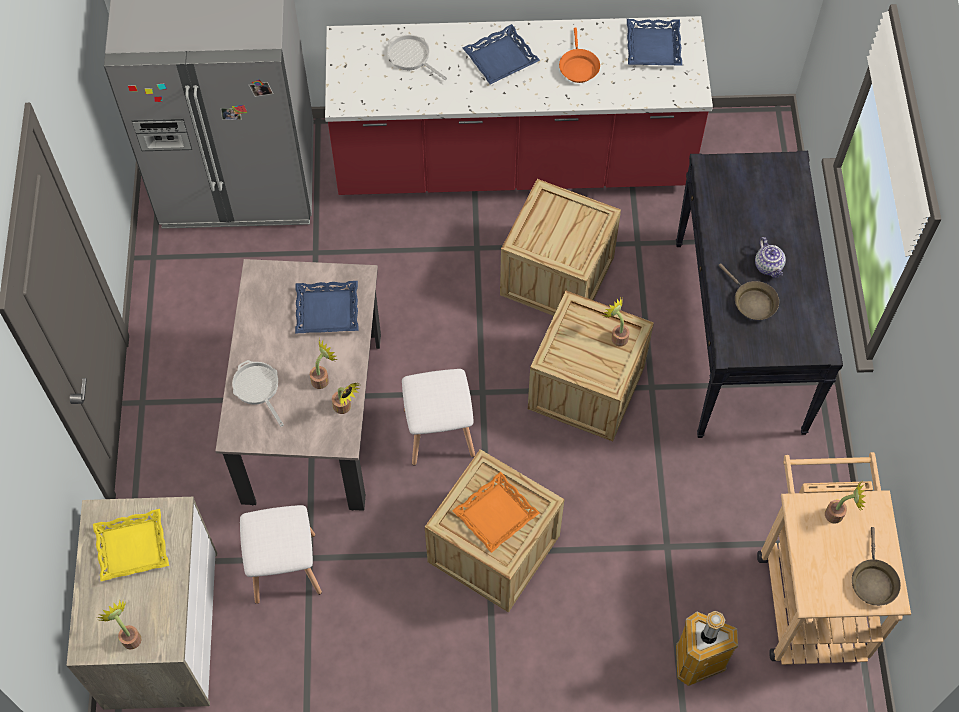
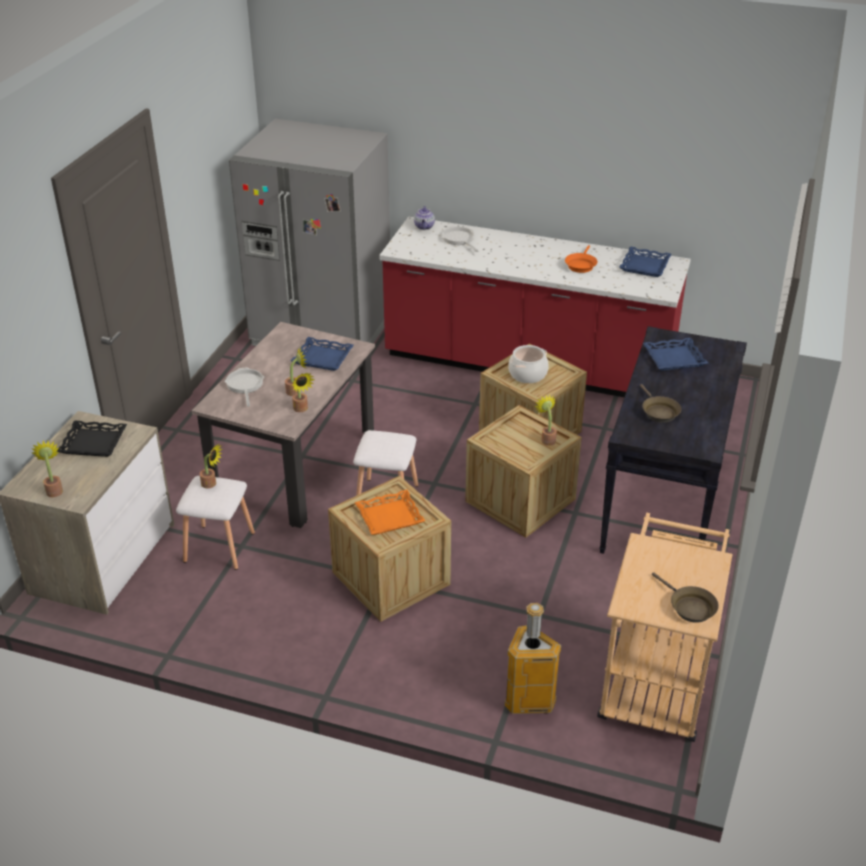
camera: 20 degrees right, 25 degrees down
yellow tray [93,509,169,581] -> black tray [56,421,127,457]
blue tray [463,24,540,84] -> blue tray moved to [643,338,708,371]
teapot [755,237,786,278] -> teapot moved to [414,206,435,230]
potted plant [825,482,866,524] -> potted plant moved to [200,444,222,489]
brown frying pan [852,527,901,606] -> brown frying pan turned 60 degrees counterclockwise [652,572,719,623]
none -> cooking pot [508,345,549,383]

